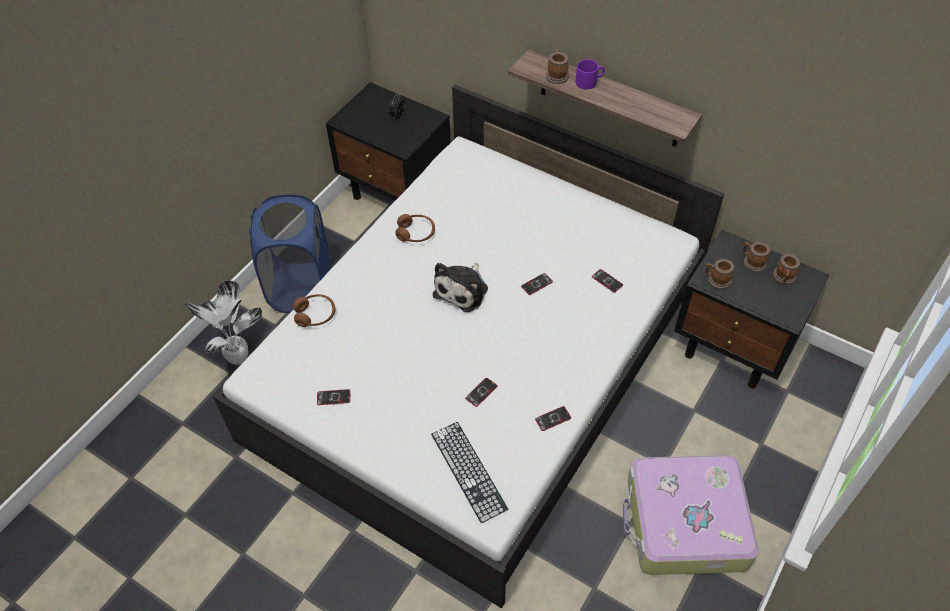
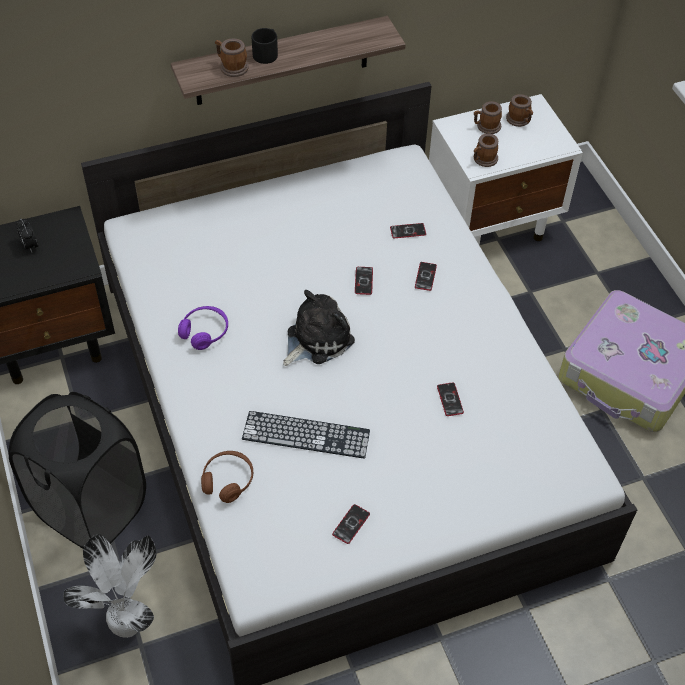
camera: 55 degrees left, 0 degrees up
blue laundry basket [249,194,330,313] -> black laundry basket [9,392,146,549]
brown headphones [395,214,435,242] -> purple headphones [178,306,228,350]
keyboard [431,422,508,523] -> keyboard moved to [242,411,370,458]
plush toy [433,263,488,312] -> plush toy turned 105 degrees counterclockwise [283,290,355,366]
phone [535,406,571,431] -> phone moved to [415,262,437,291]
purple mug [576,59,605,90] -> black mug [252,28,278,64]
black nightstand [674,230,830,389] -> white nightstand [429,94,583,245]

